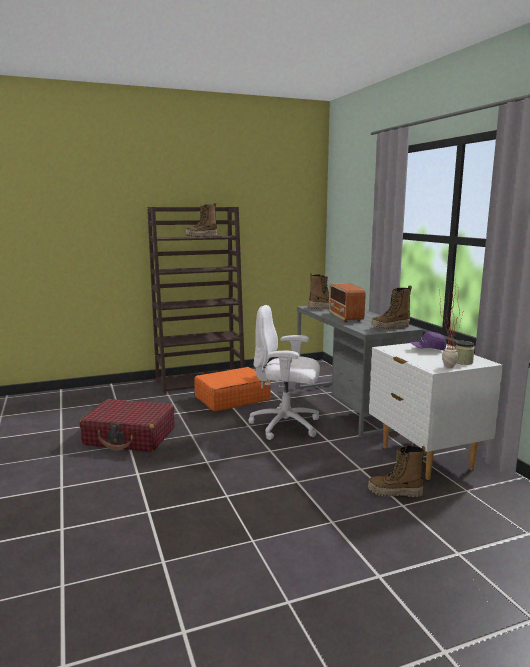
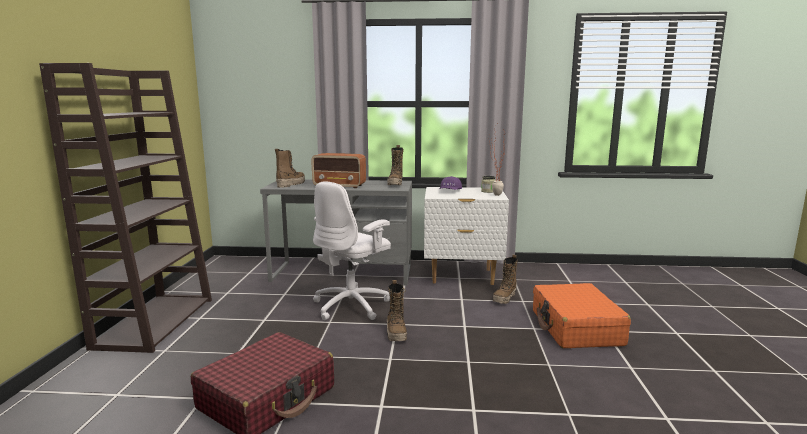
camera: 65 degrees left, 0 degrees up
boot [186,203,217,237] -> boot moved to [386,280,407,341]
orange suitcase [194,367,271,412] -> orange suitcase moved to [533,283,631,348]

